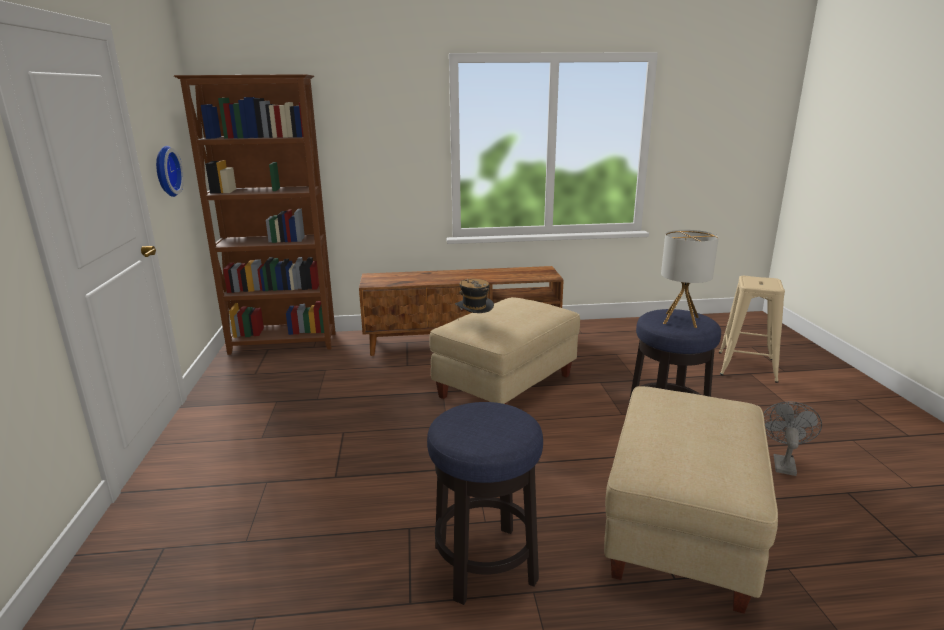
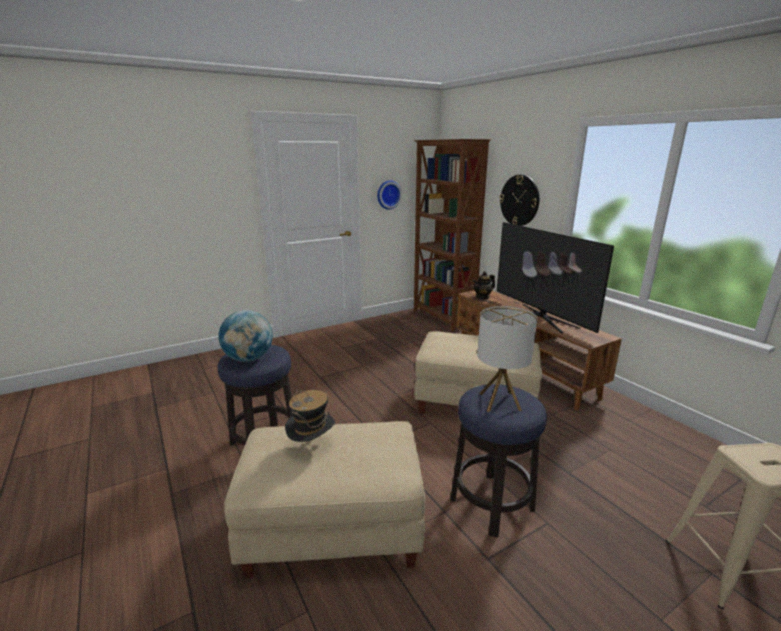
camera: 65 degrees right, 0 degrees up
hat [455,279,494,320] -> hat moved to [285,389,335,442]
grey fan [763,401,822,476] -> none
none -> globe [218,310,273,362]
none -> teapot [473,271,495,299]
none -> television [497,222,614,333]
none -> wall clock [499,175,539,226]

